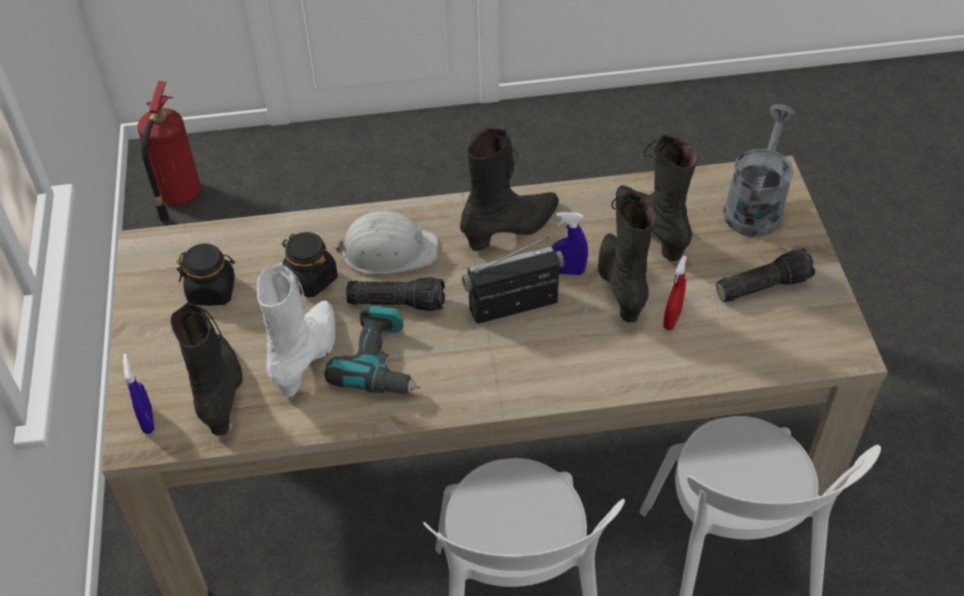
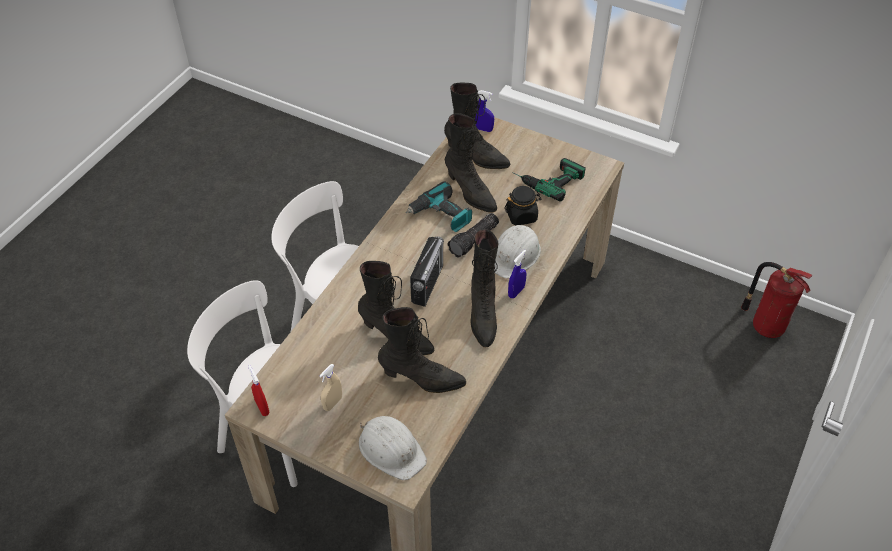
camera: 125 degrees right, 0 degrees up
black jar [176,243,235,306] -> power drill [512,158,586,202]
white boot [257,263,335,397] -> black boot [445,113,497,213]
blue spray bottle [552,212,588,275] -> blue spray bottle moved to [508,250,526,298]
red spray bottle [663,256,687,330] -> red spray bottle moved to [248,365,270,416]
flashlight [716,248,815,302] -> beige spray bottle [319,364,342,411]
grey watering can [723,104,795,237] -> white hard hat [359,416,427,480]

